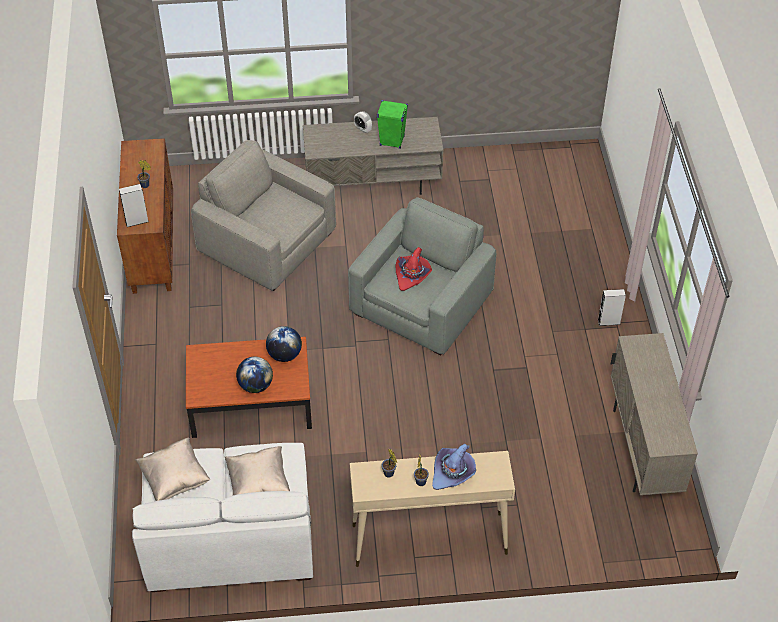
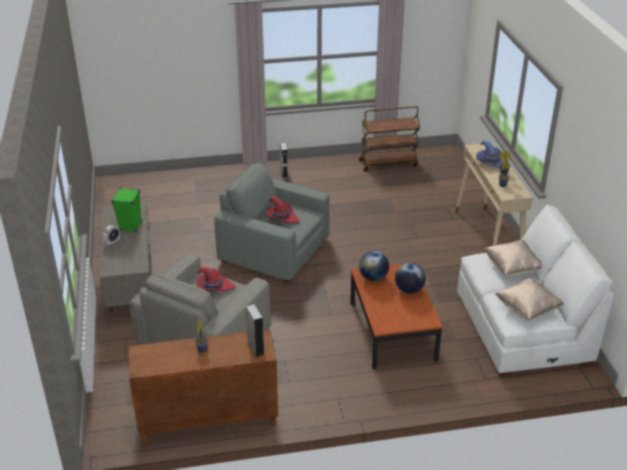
camera: 95 degrees left, 15 degrees down
beige cabinet [611,333,698,495] -> brown cart [359,106,420,172]
none -> red hat [196,267,236,292]

